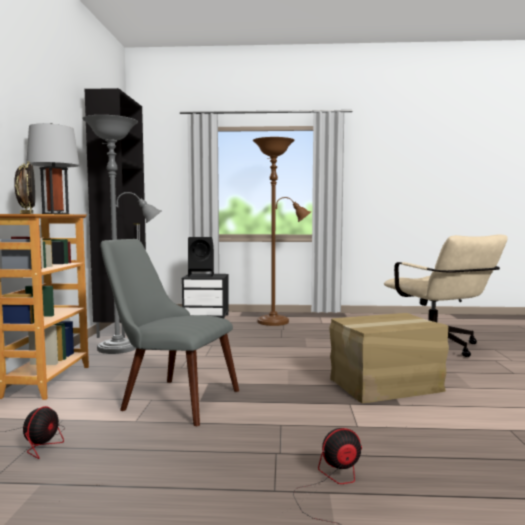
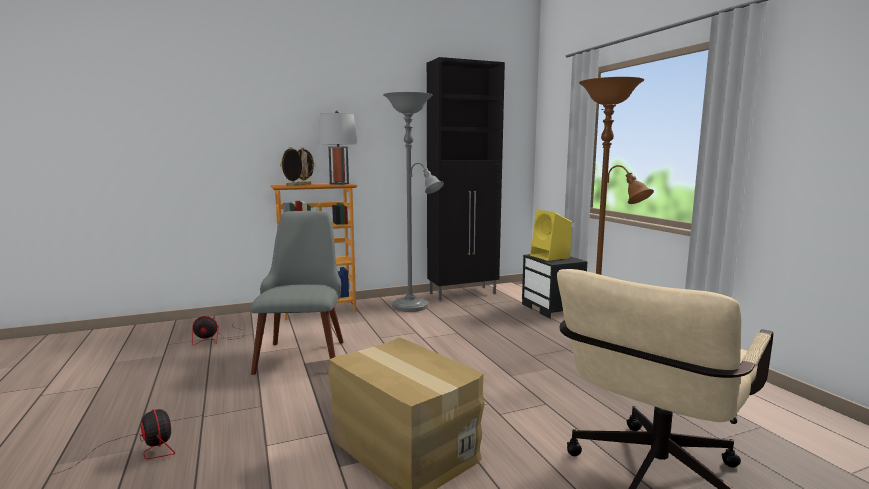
camera: 65 degrees right, 5 degrees up
black speaker [188,237,214,277] -> yellow speaker [530,209,572,261]

